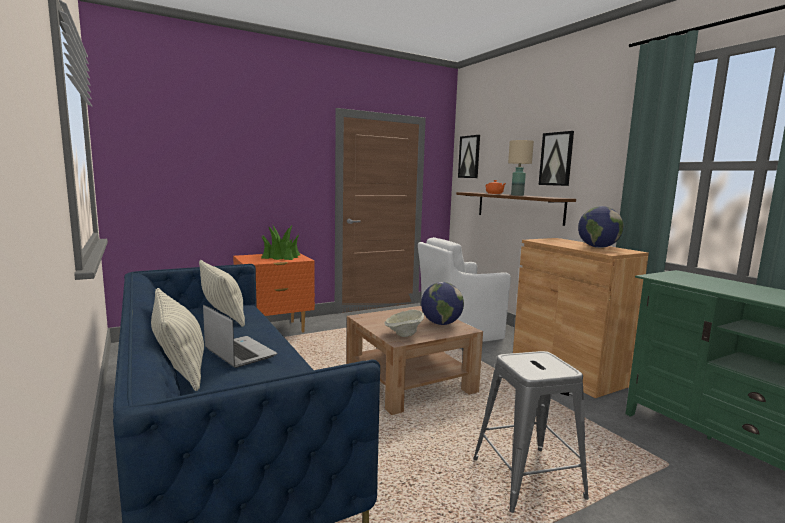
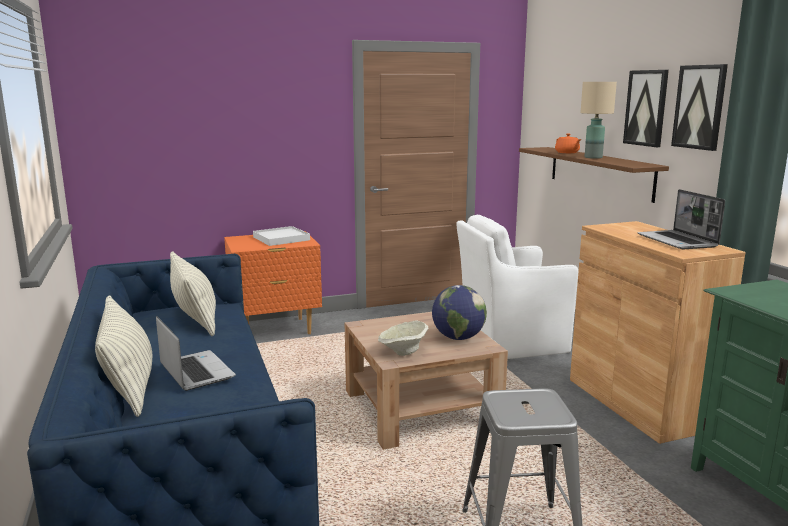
camera: 10 degrees right, 5 degrees up
potted plant [261,225,300,260] -> white tray [253,226,310,246]
picture [458,135,480,178] -> picture moved to [671,64,728,151]
globe [578,206,624,248] -> laptop [638,189,725,249]

